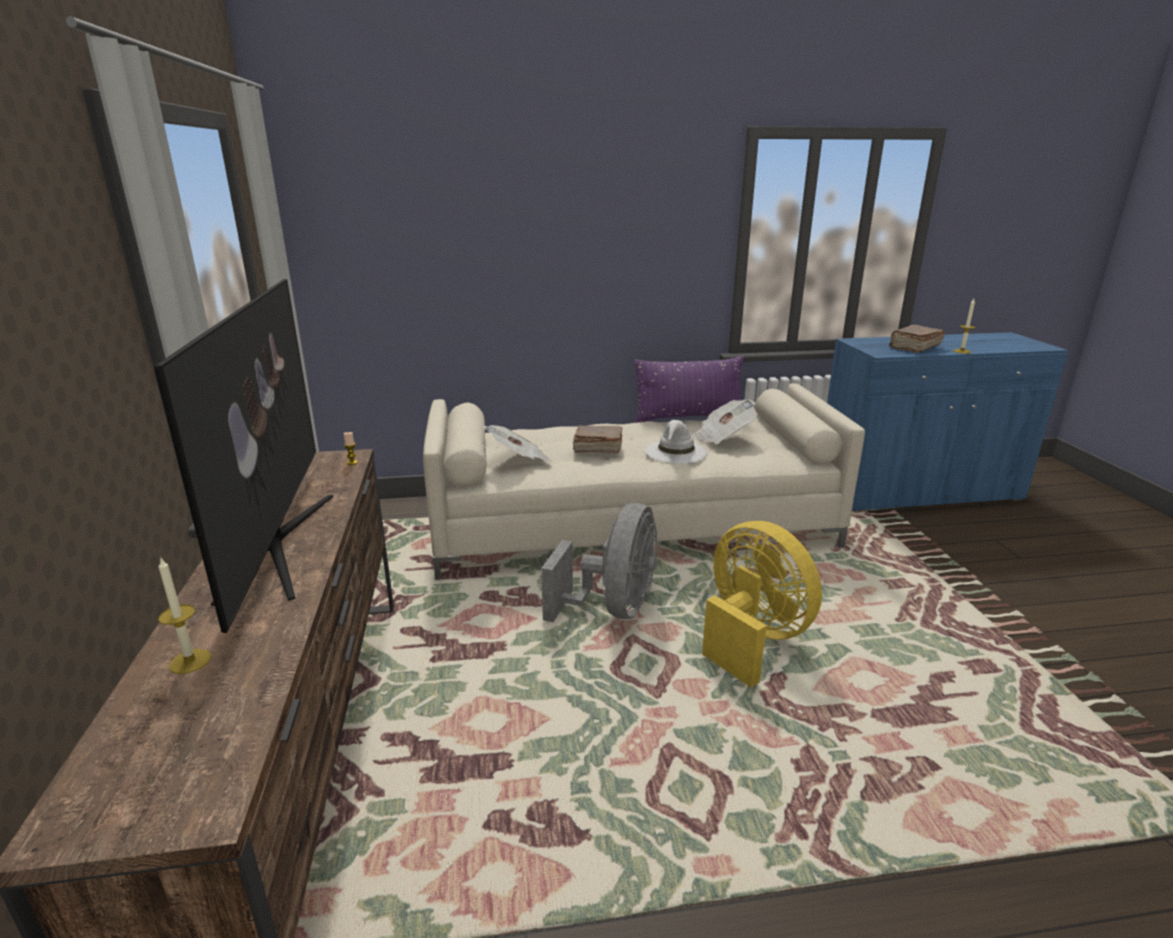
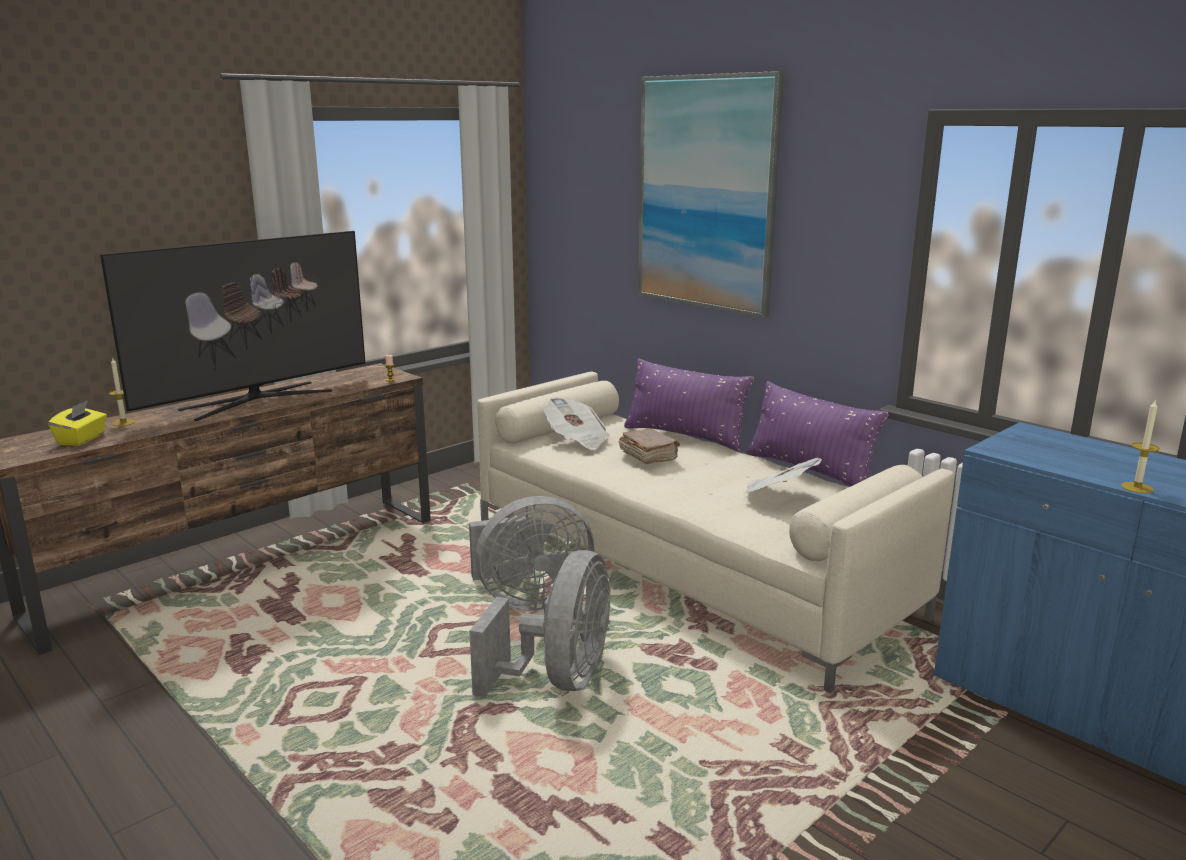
camera: 55 degrees right, 5 degrees down
white hat [645,420,707,464] -> none
yellow fan [702,521,822,688] -> grey fan [469,550,610,697]
brown book [889,325,945,353] -> none
none -> yellow tissue box [48,400,107,446]
none -> purple pillow [624,359,754,451]
none -> picture [638,71,784,318]

